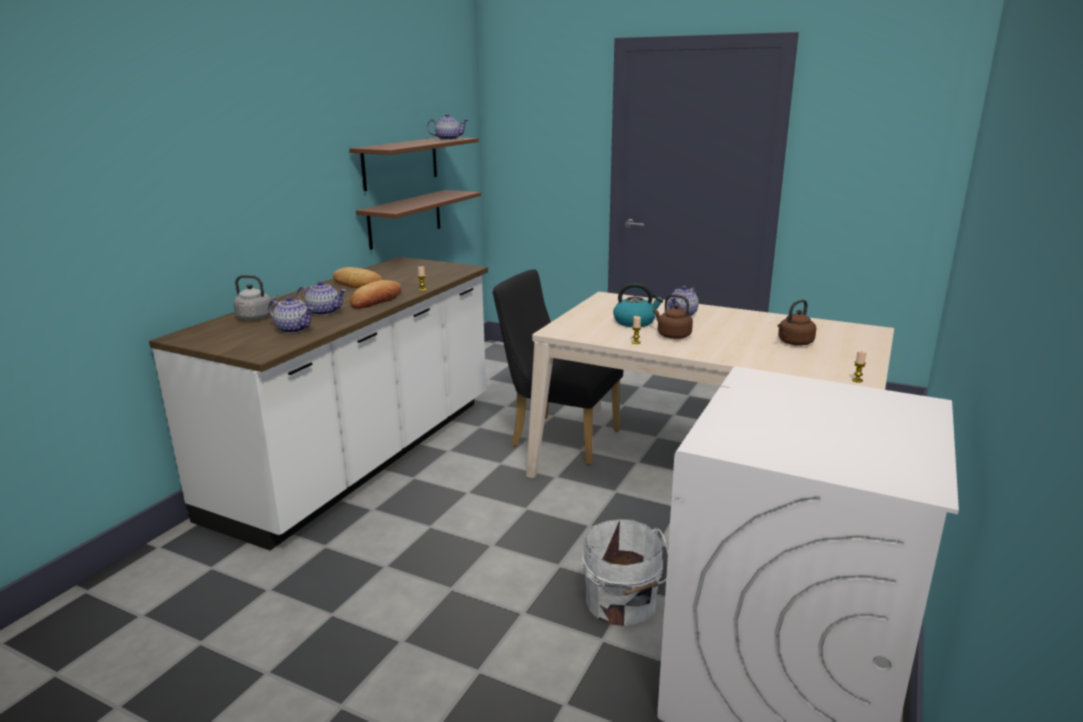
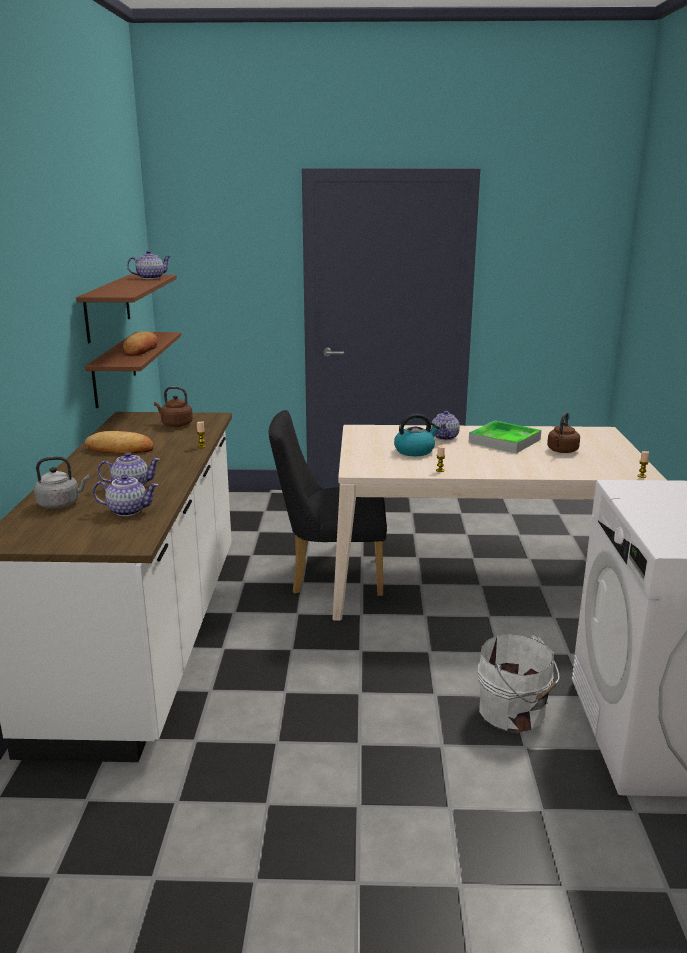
camera: 25 degrees left, 0 degrees up
bread [350,280,401,309] -> bread moved to [123,331,158,356]
brown kettle [653,294,693,339] -> brown kettle moved to [154,387,193,427]
none -> tray [469,421,541,453]

